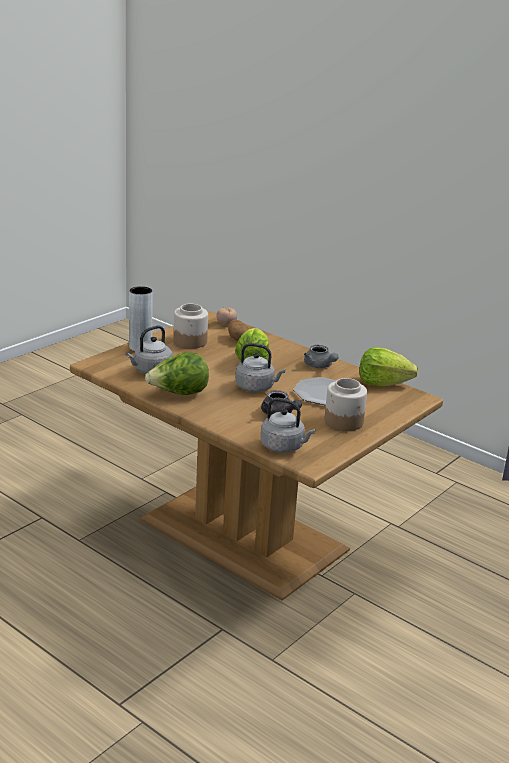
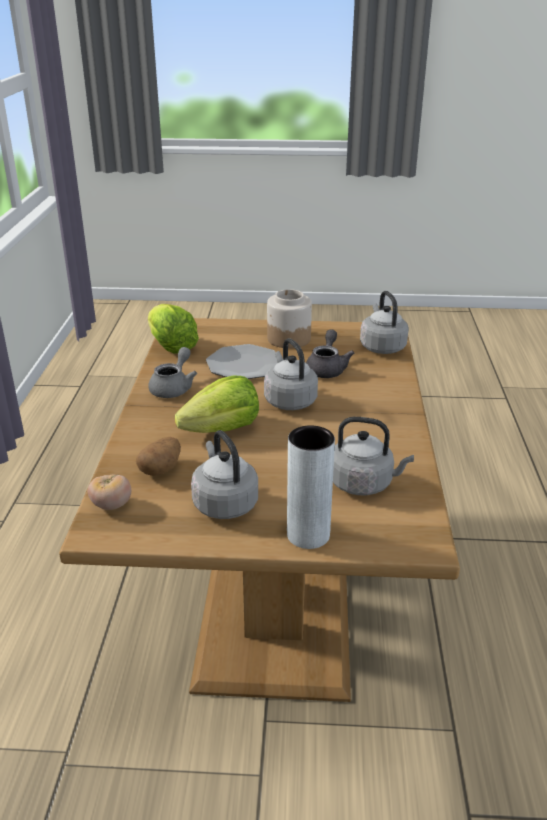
camera: 125 degrees left, 5 degrees up
lettuce [145,352,209,395] -> none
jar [173,304,208,349] -> grey kettle [191,430,258,519]

